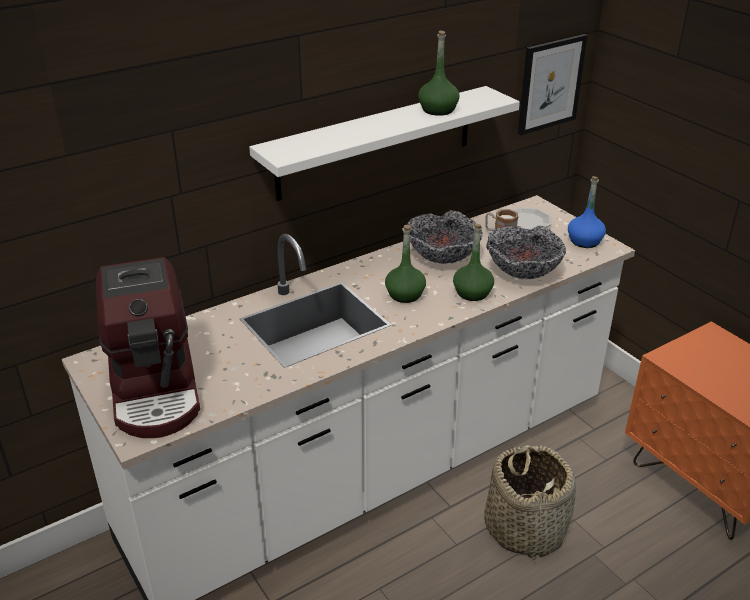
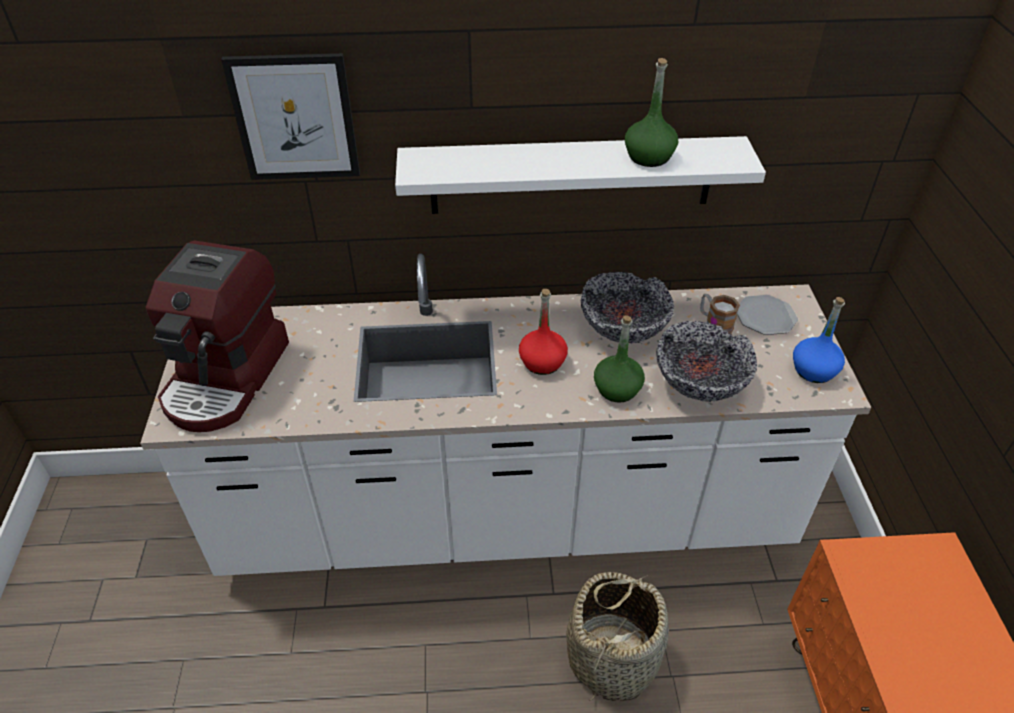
camera: 30 degrees right, 10 degrees up
green bottle [385,225,426,303] -> red bottle [519,289,568,375]
picture [518,34,588,135] -> picture moved to [221,53,360,180]

